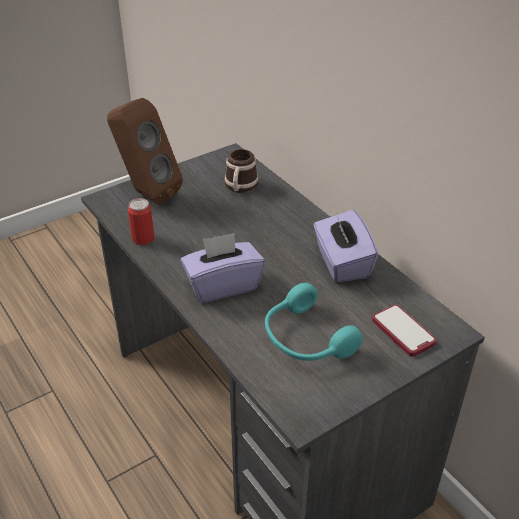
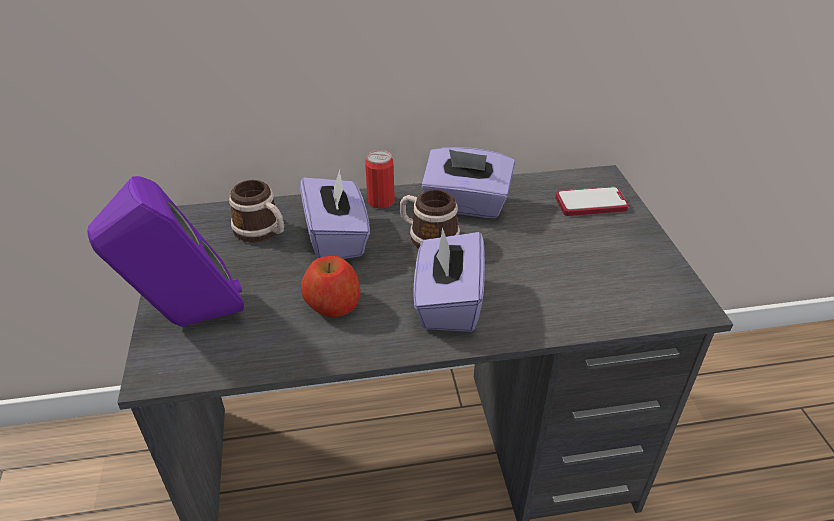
camera: 65 degrees left, 0 degrees up
brown speaker [107,98,183,205] -> purple speaker [87,176,244,327]
can [128,198,154,245] -> can moved to [365,150,395,209]
turquoise headphones [265,283,363,361] -> none
none -> purple tissue box [300,170,370,259]
none -> apple [301,256,360,317]
none -> mug [400,189,460,249]

